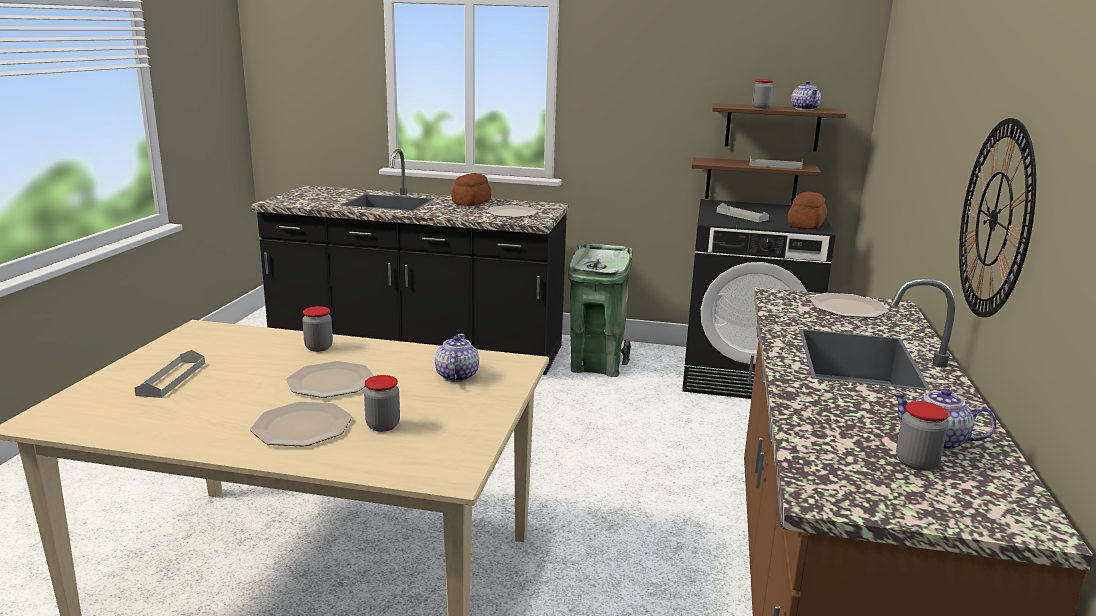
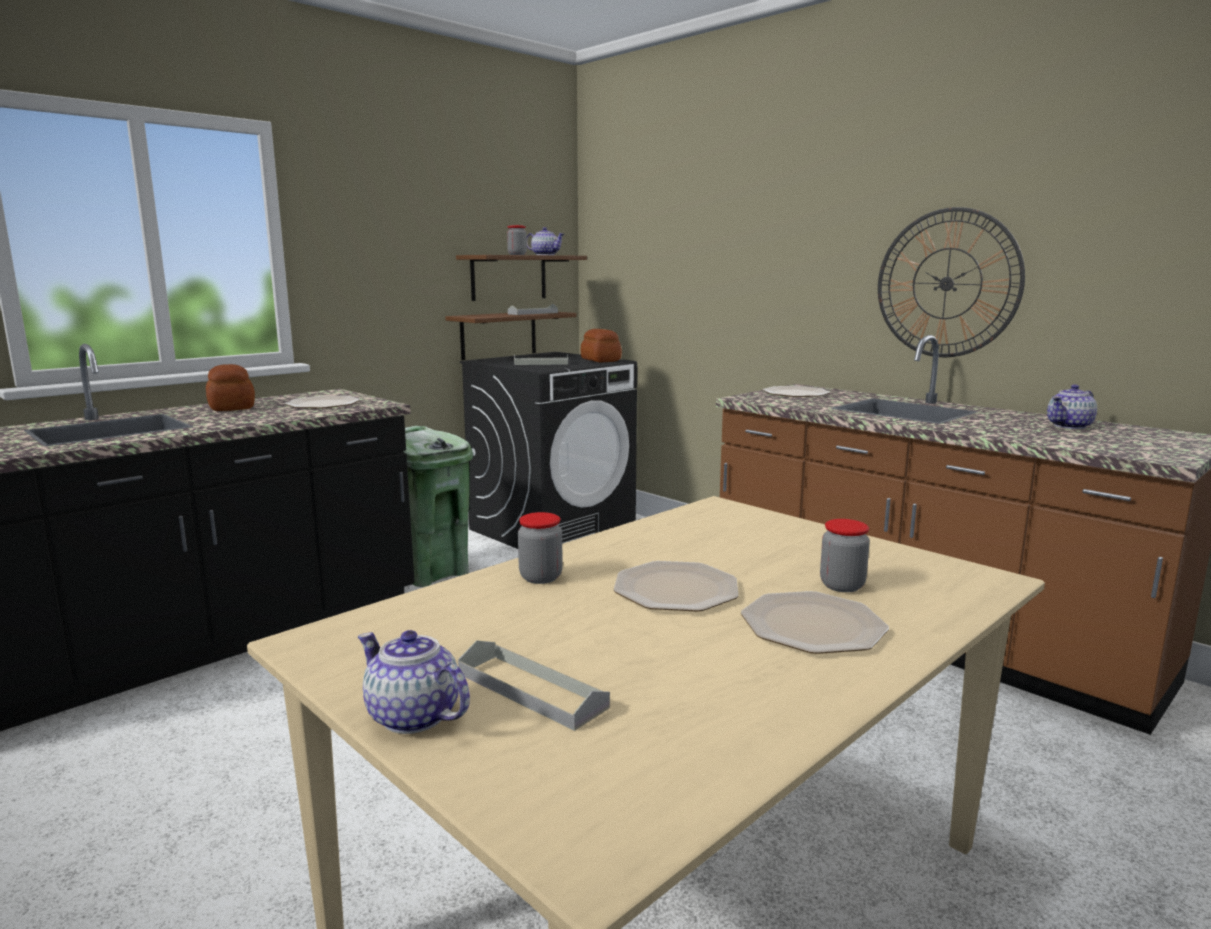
camera: 55 degrees left, 5 degrees down
teapot [435,334,479,382] -> teapot moved to [358,630,470,734]
jar [896,401,949,471] -> none

